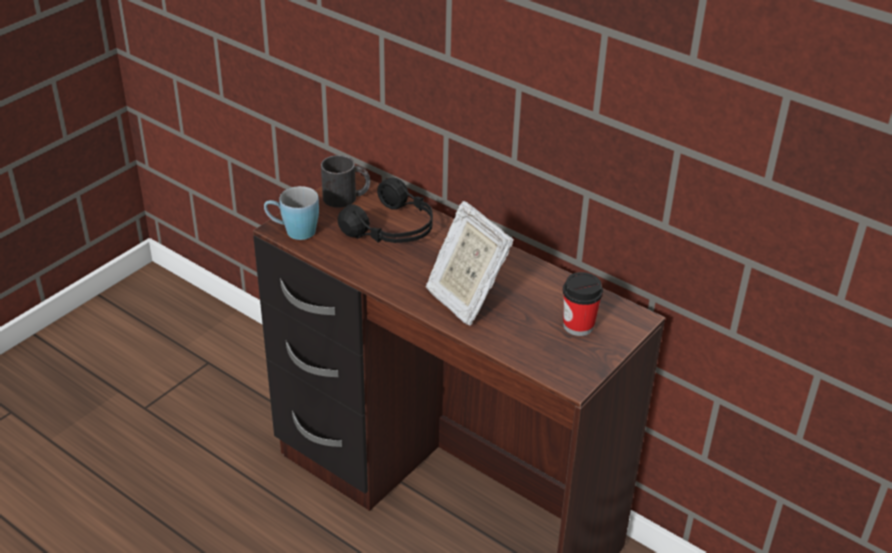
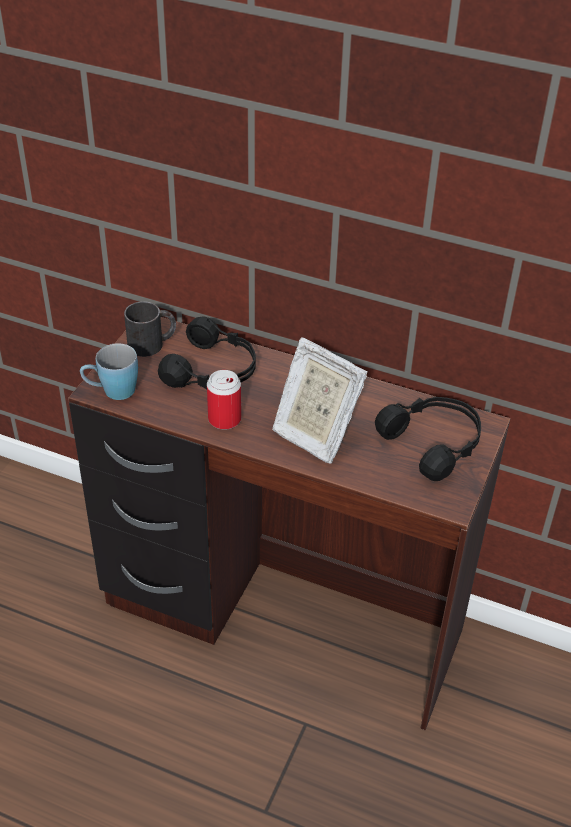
camera: 15 degrees left, 5 degrees up
cup [562,272,603,336] -> black headphones [375,397,481,481]
none -> can [207,370,241,430]

